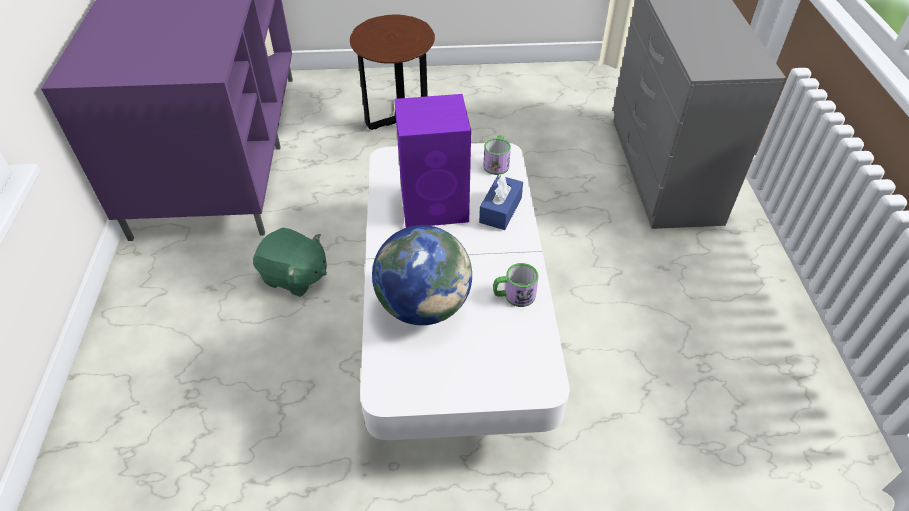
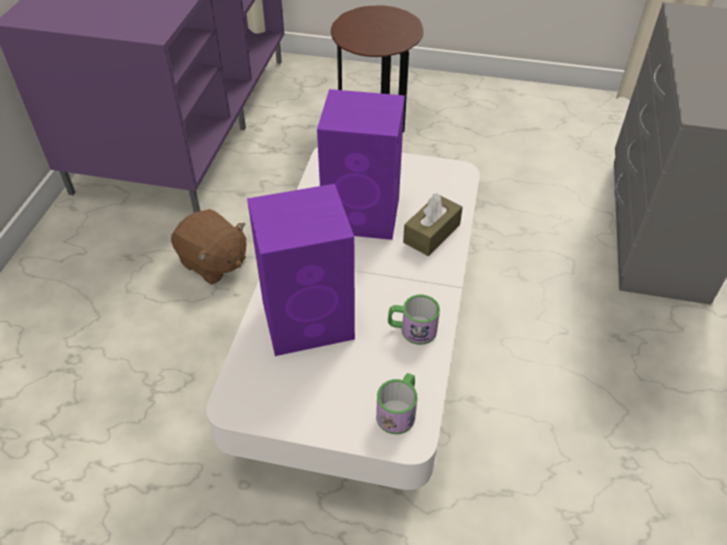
camera: 15 degrees right, 0 degrees up
green plush toy [253,228,327,297] -> brown plush toy [171,209,246,285]
globe [372,225,472,325] -> purple speaker [247,184,355,356]
blue tissue box [479,174,523,230] -> brown tissue box [403,193,463,256]
mug [483,135,511,175] -> mug moved to [376,373,417,434]

